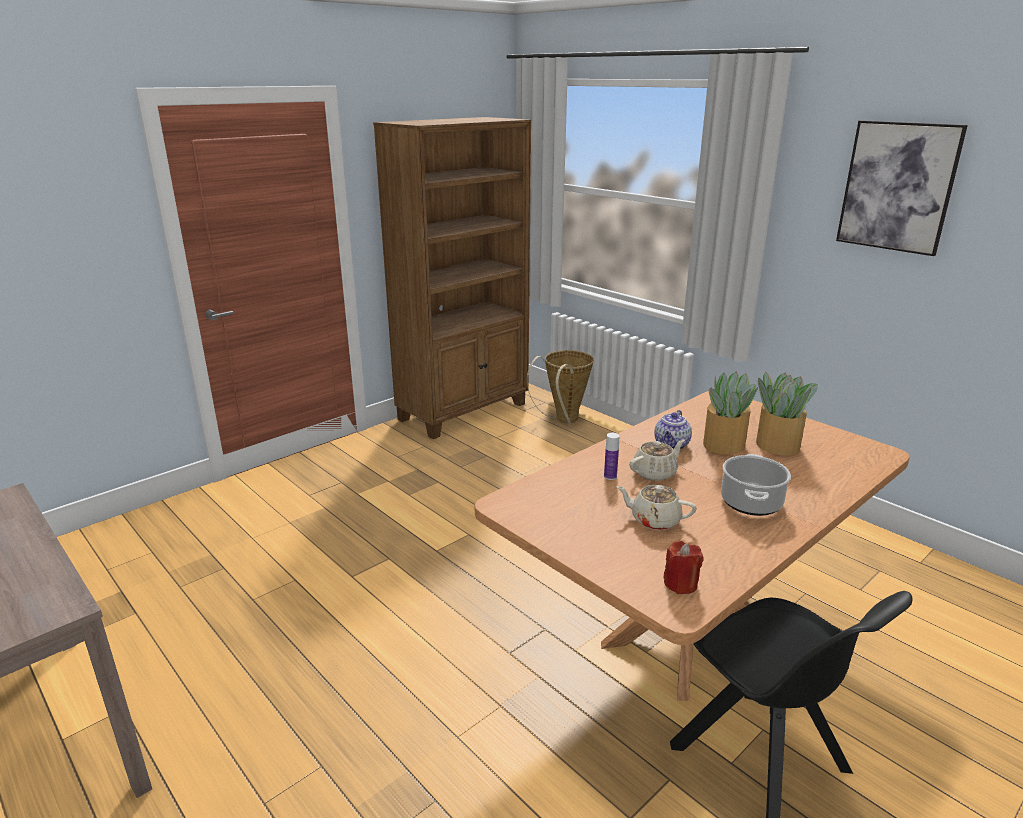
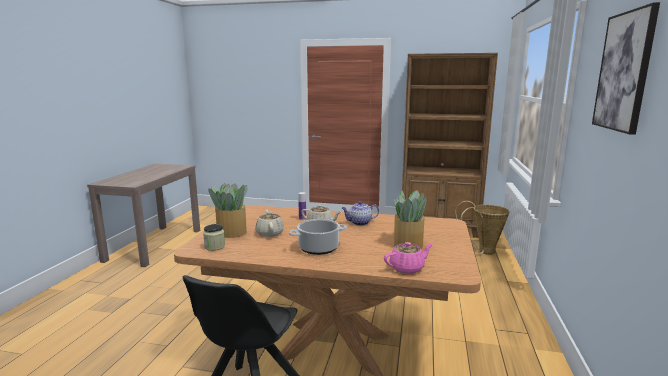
camera: 55 degrees right, 10 degrees down
red candle [663,541,704,594] -> jar [203,224,225,251]
potted plant [703,372,758,455] -> potted plant moved to [208,183,247,238]
none -> pink teapot [384,242,433,274]

